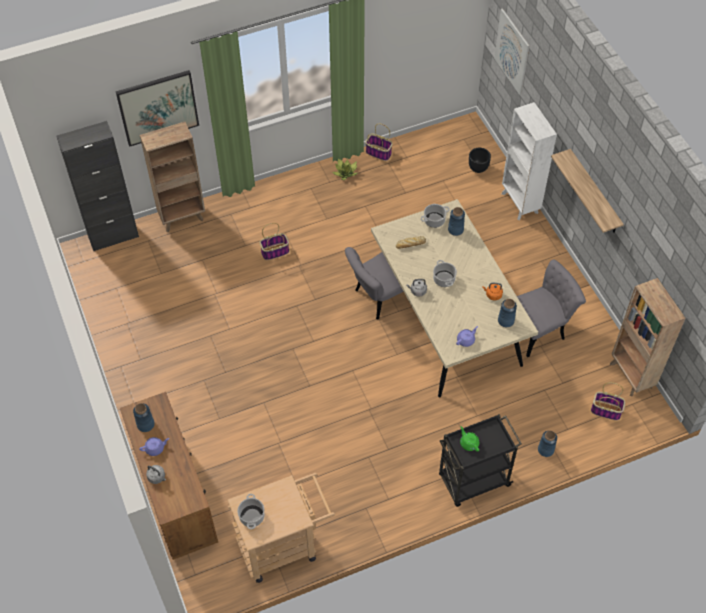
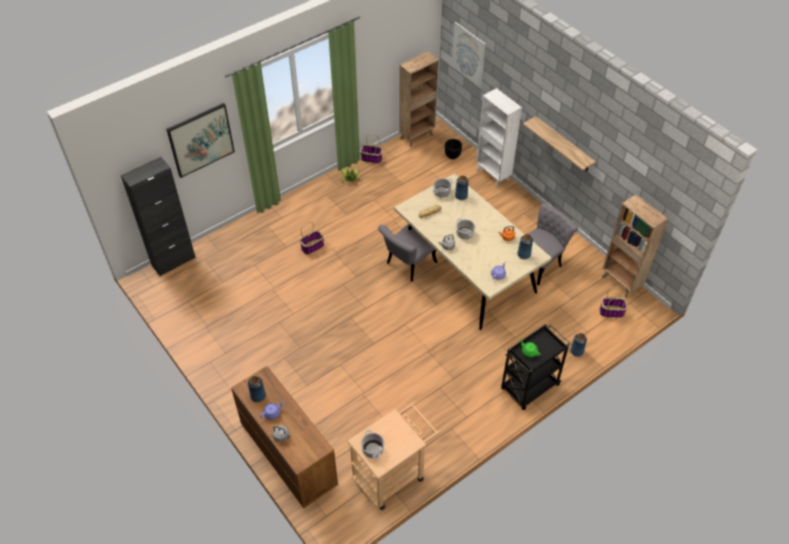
camera: 15 degrees left, 5 degrees down
brown bookcase [140,122,205,232] -> brown bookcase moved to [399,51,439,147]

